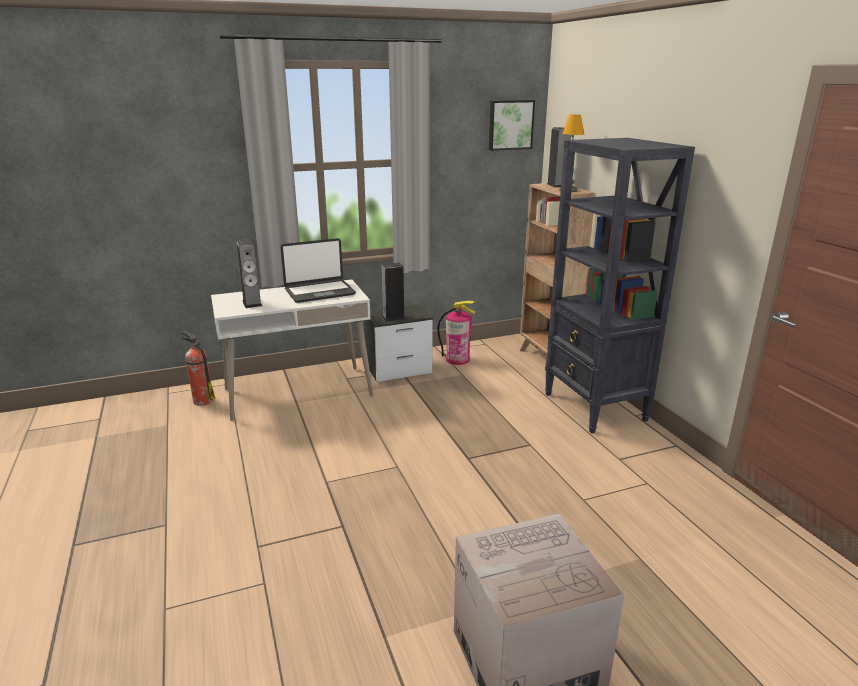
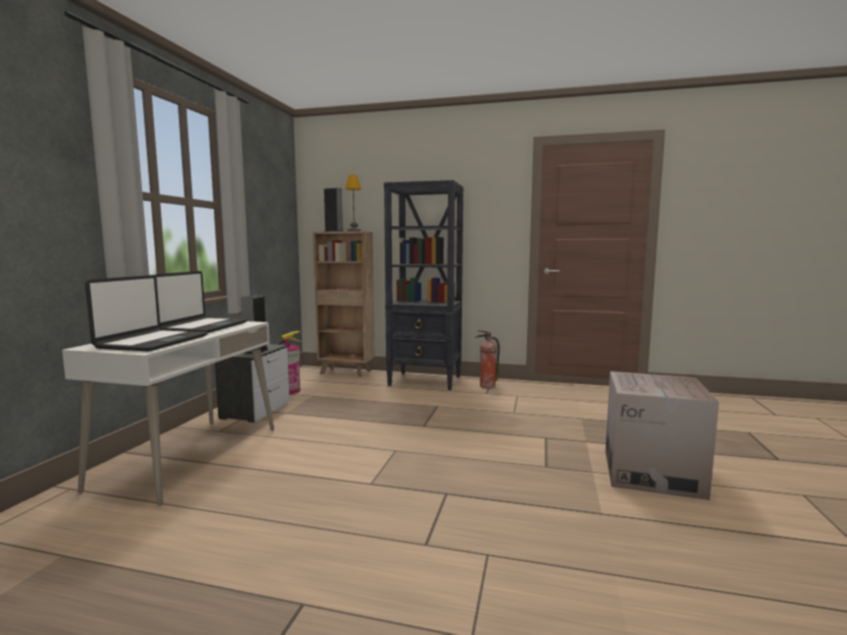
camera: 55 degrees left, 15 degrees down
fire extinguisher [182,331,215,406] -> fire extinguisher moved to [475,330,500,388]
speaker [236,240,262,308] -> laptop [85,275,208,352]
picture [489,100,535,151] -> none

